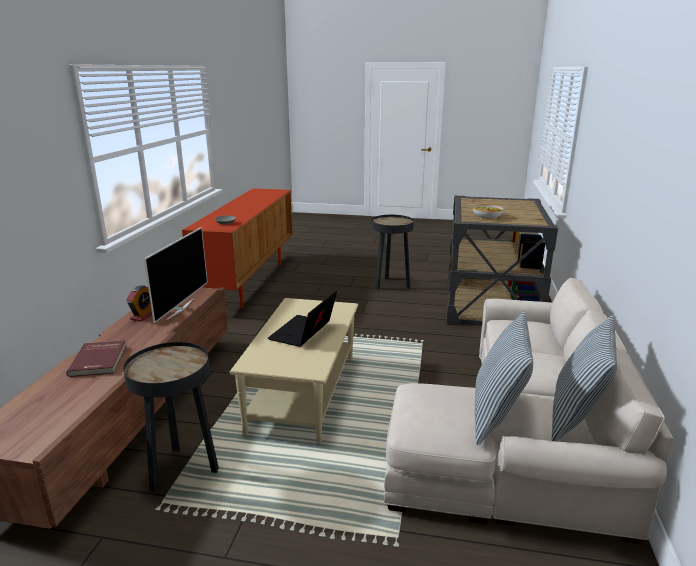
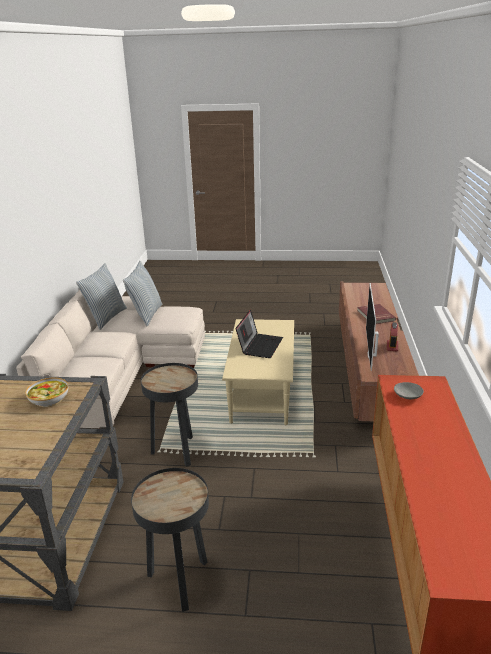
camera: 175 degrees right, 5 degrees up
black side table [123,342,219,493] -> black side table moved to [141,363,198,467]

